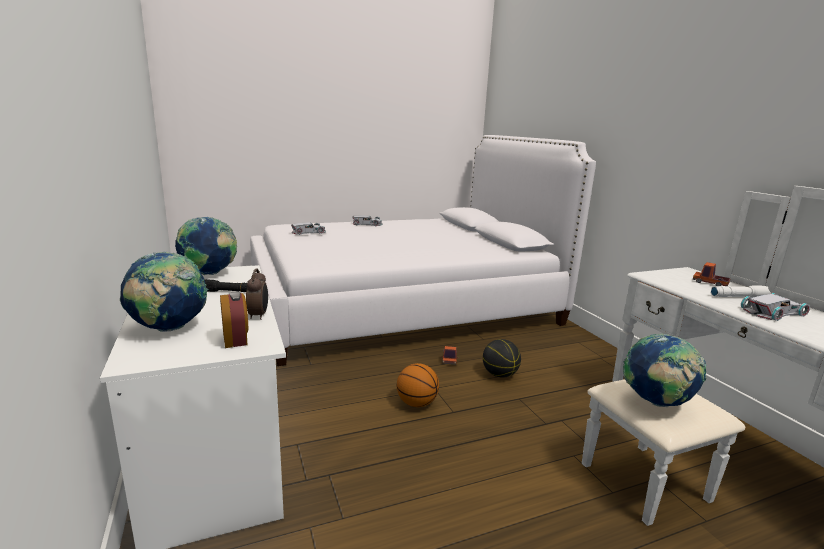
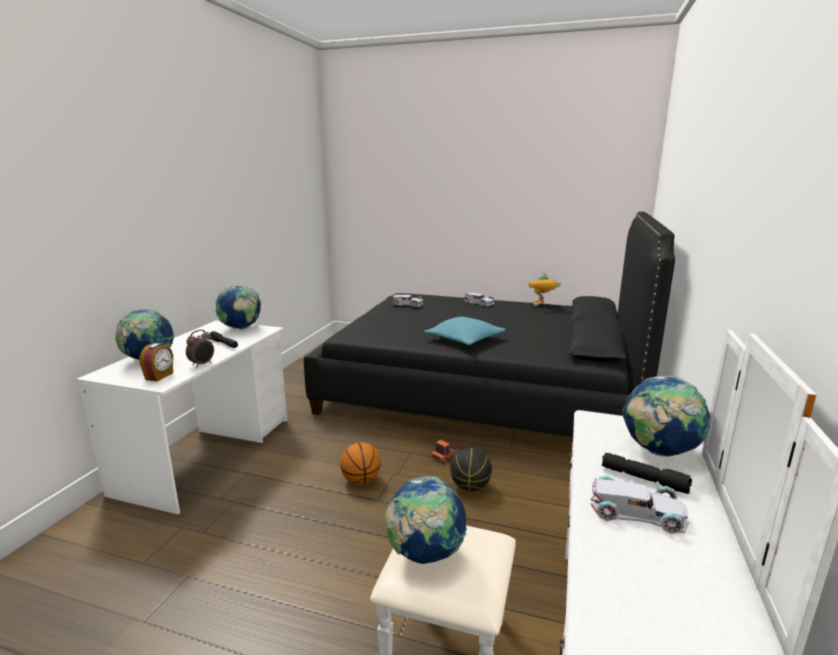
camera: 40 degrees right, 0 degrees up
white bed [250,135,596,366] -> black bed [304,212,675,437]
toy truck [693,262,731,286] -> globe [623,376,712,457]
white flashlight [710,285,771,298] -> black flashlight [601,453,692,494]
none -> turquoise pillow [424,317,506,345]
none -> toy robot [529,271,561,306]

